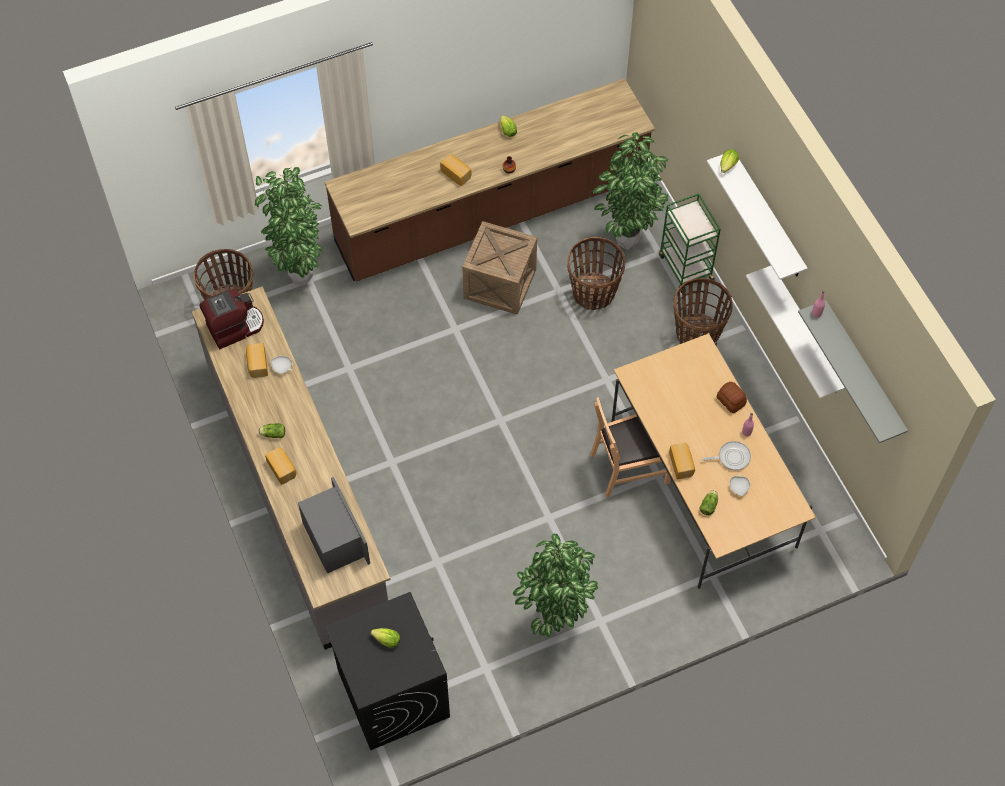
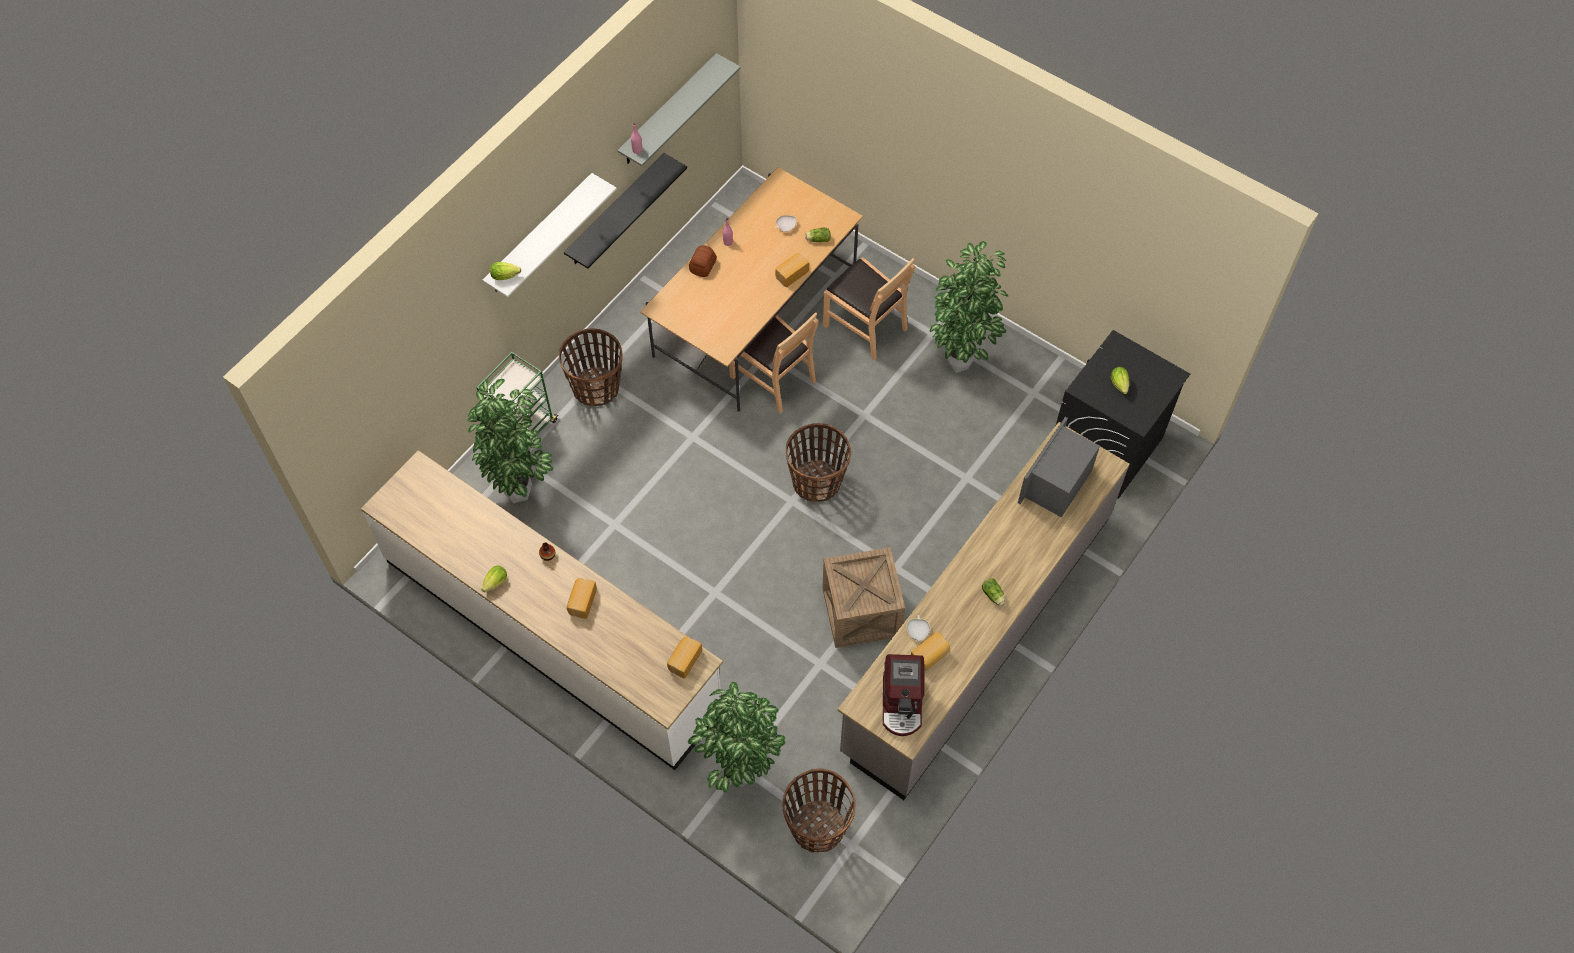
camera: 120 degrees left, 0 degrees up
coffee machine [200,289,264,349] -> coffee machine turned 120 degrees counterclockwise [883,654,924,736]
bread [265,447,296,485] -> bread moved to [667,636,702,679]
brown counter [324,78,655,282] -> white counter [361,450,723,770]
crate [462,221,537,315] -> crate moved to [822,547,905,648]
basket [567,237,625,310] -> basket moved to [785,423,851,502]
frying pan [702,441,751,470] -> none
white shelf [746,266,845,398] -> black shelf [564,153,687,269]
none -> brown chair [823,257,915,360]

